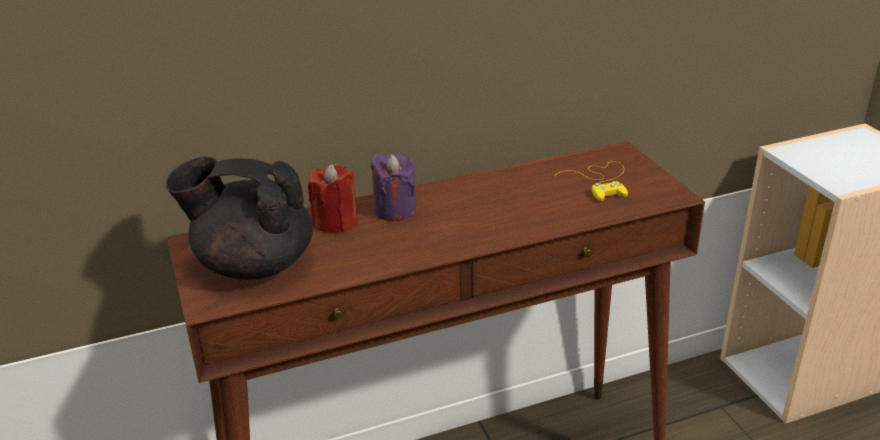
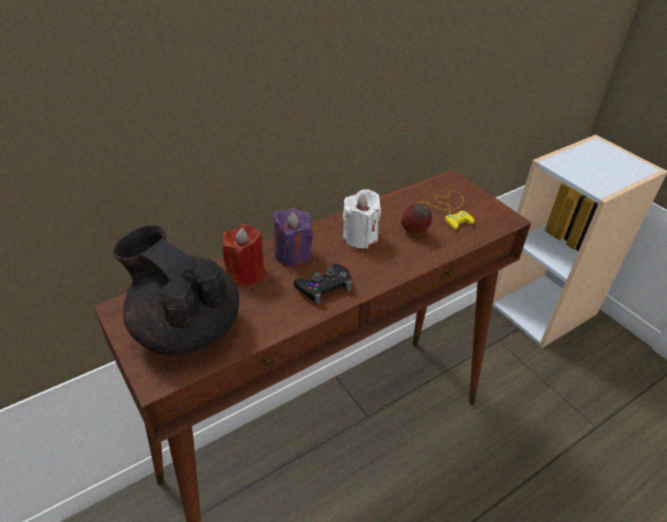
camera: 15 degrees left, 10 degrees up
black teapot [166,157,313,280] -> black teapot turned 45 degrees clockwise [113,226,239,356]
none -> black game controller [294,264,352,304]
none -> white candle [343,189,381,249]
none -> apple [401,203,432,234]

